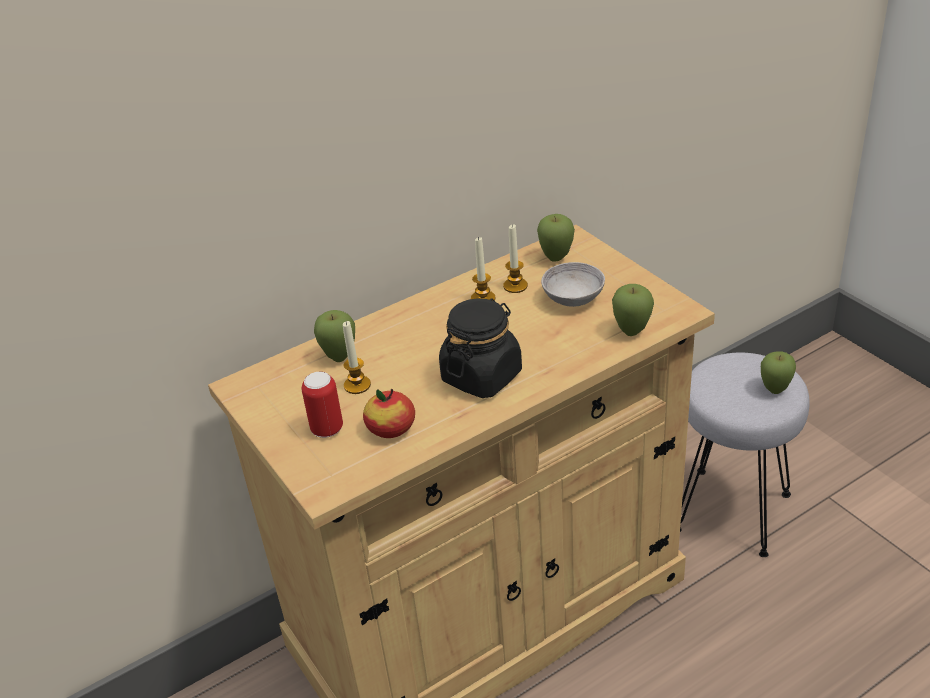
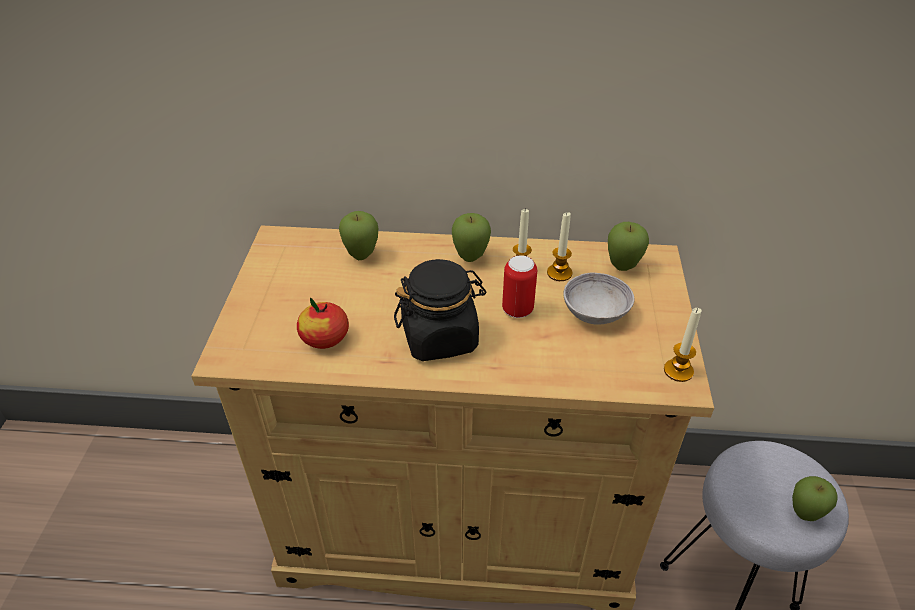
camera: 35 degrees right, 5 degrees up
can [302,372,343,438] -> can moved to [502,255,537,318]
candle [343,321,371,394] -> candle moved to [664,308,702,382]
apple [612,284,654,336] -> apple moved to [452,213,491,262]

